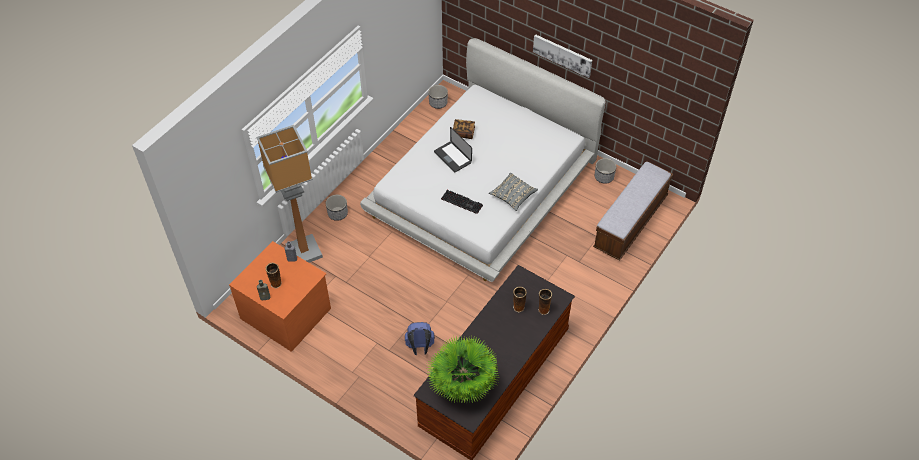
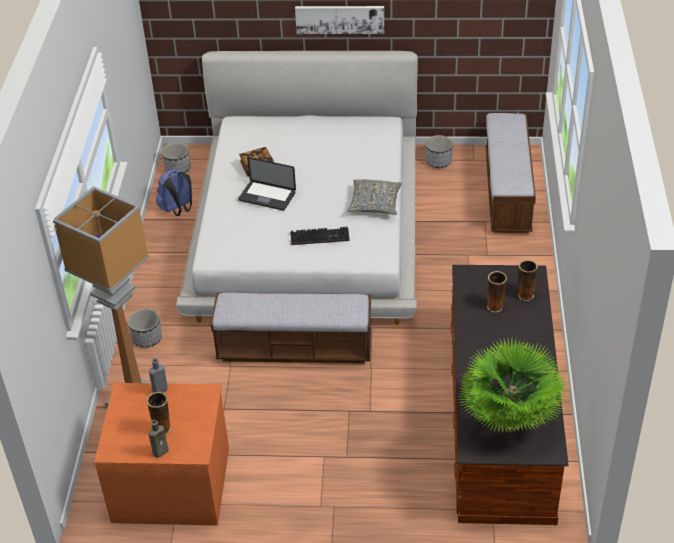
camera: 30 degrees left, 10 degrees down
blue backpack [405,322,435,355] -> blue backpack moved to [156,169,192,216]
none -> bench [211,293,372,363]

